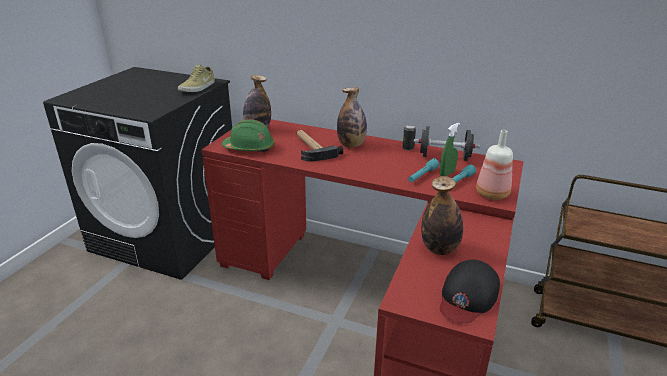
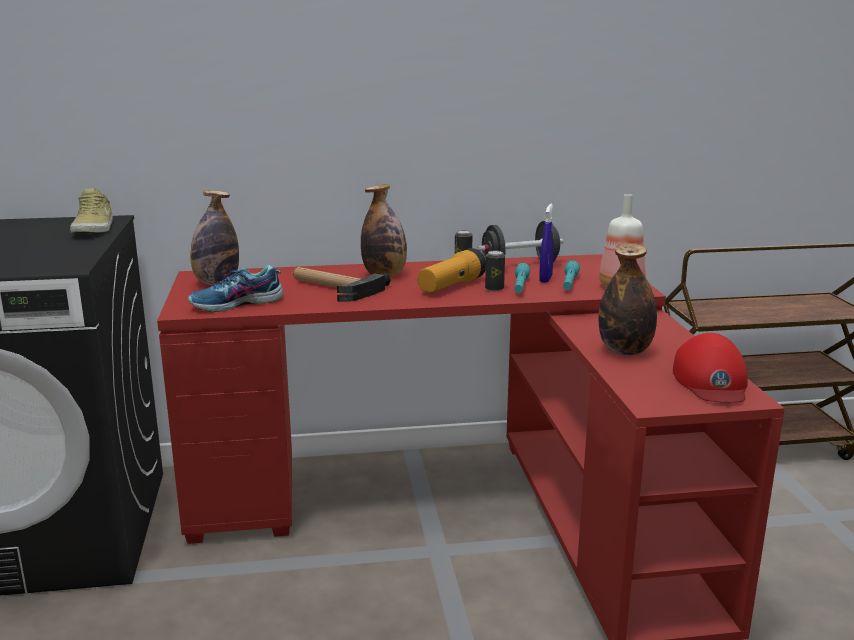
camera: 30 degrees left, 10 degrees down
green hard hat [222,119,275,152] -> shoe [188,265,284,312]
green spray bottle [440,123,460,176] -> blue spray bottle [539,204,554,283]
black cap [440,260,500,323] -> red cap [673,333,748,403]
none -> flashlight [418,248,486,292]
none -> can [485,251,505,291]

